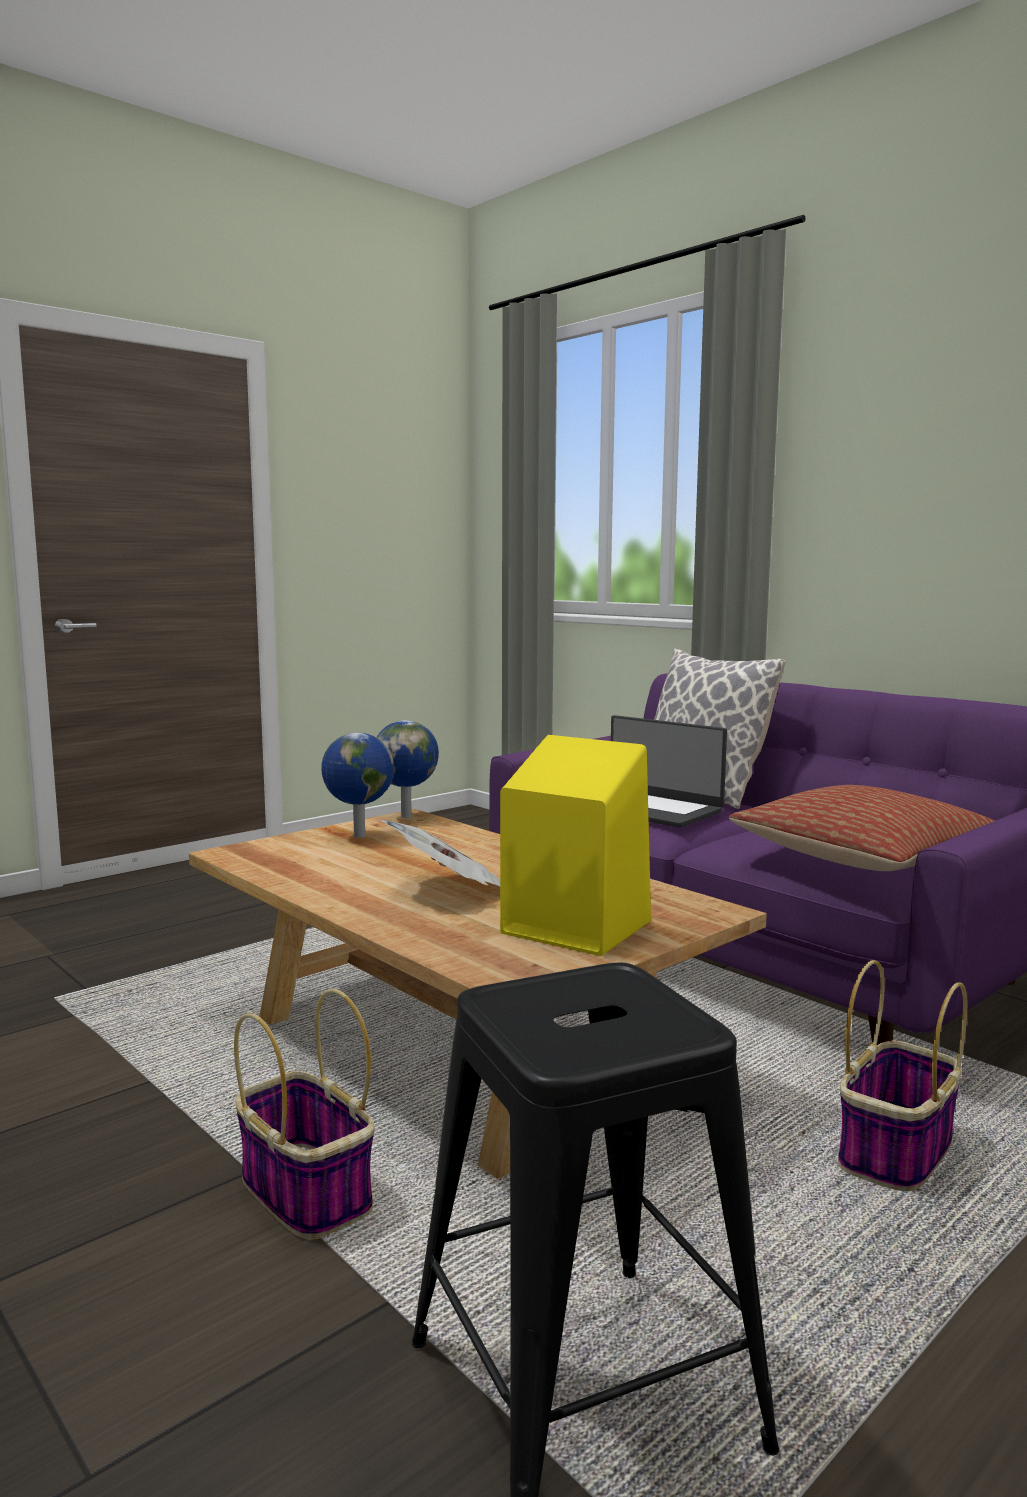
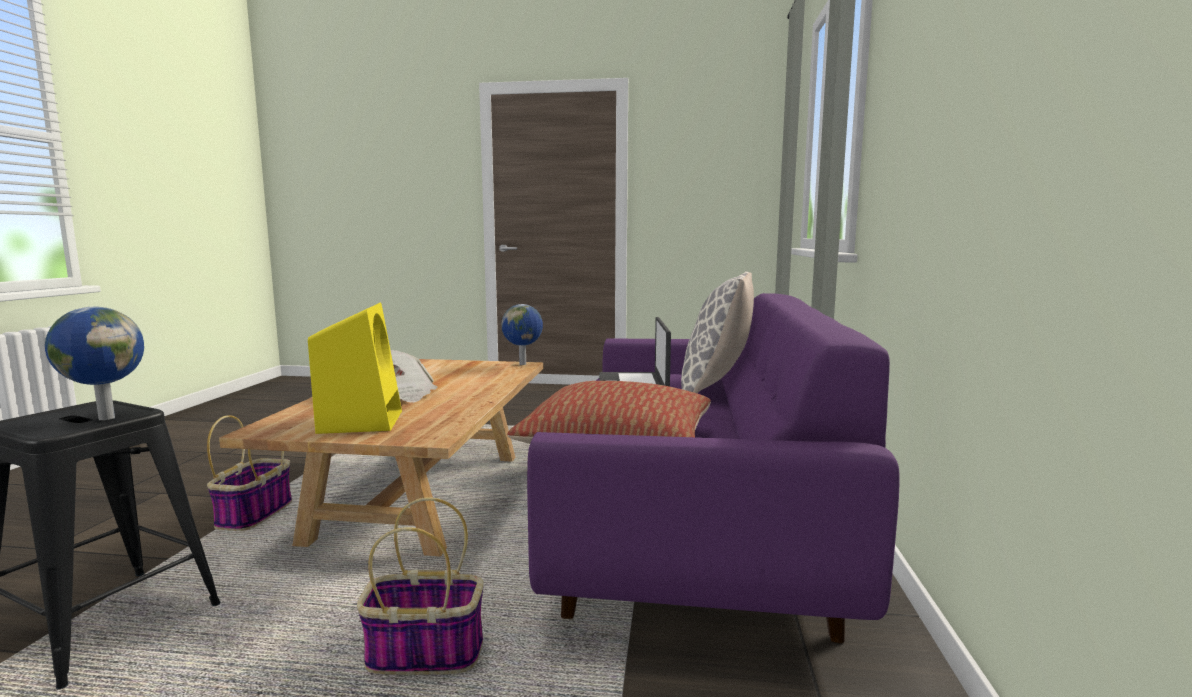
camera: 50 degrees right, 0 degrees up
globe [321,732,394,838] -> globe moved to [45,307,144,420]

